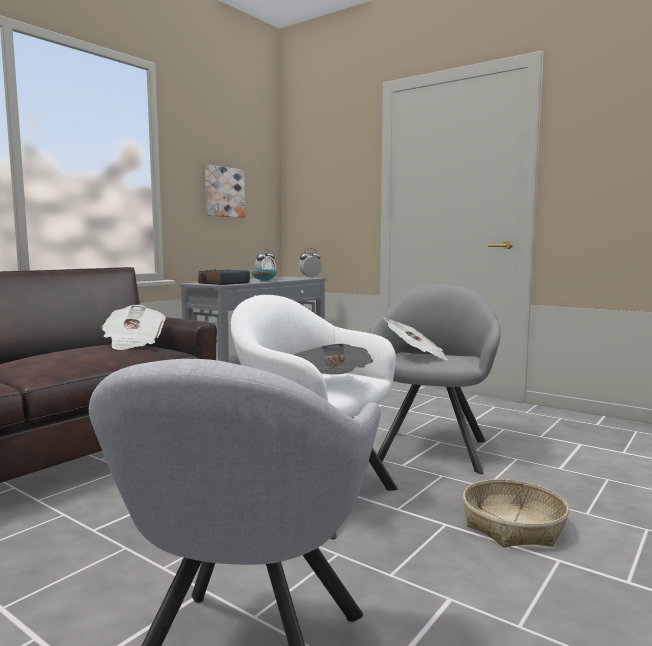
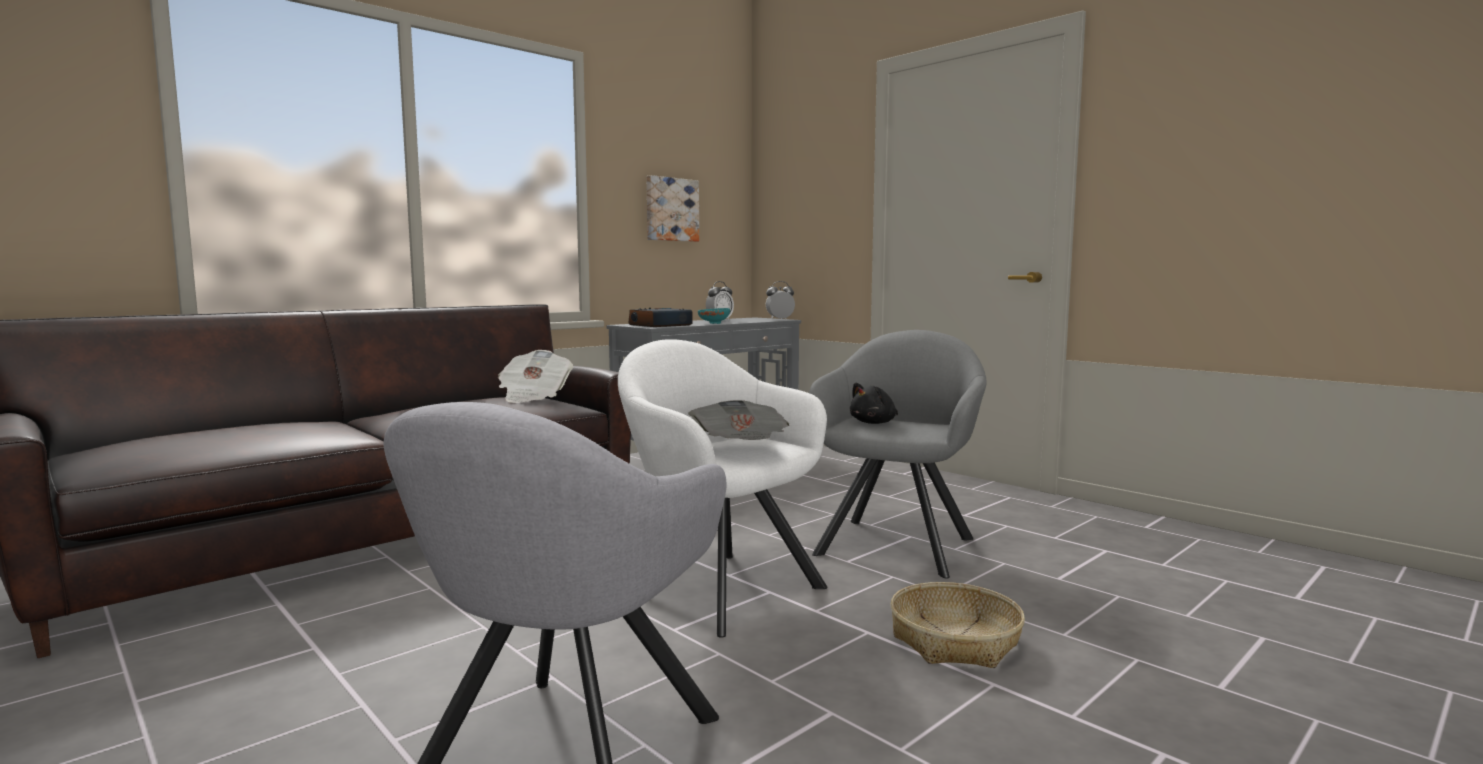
camera: 10 degrees right, 0 degrees up
newspaper [384,318,448,360] -> black plush toy [850,383,898,424]

